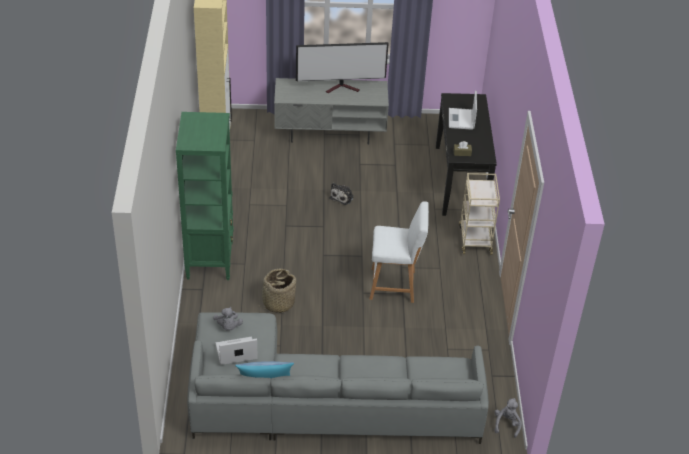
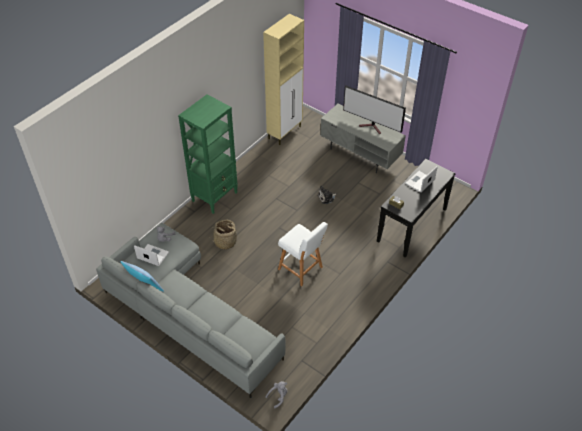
camera: 40 degrees right, 5 degrees up
beige cart [459,173,500,255] -> none

